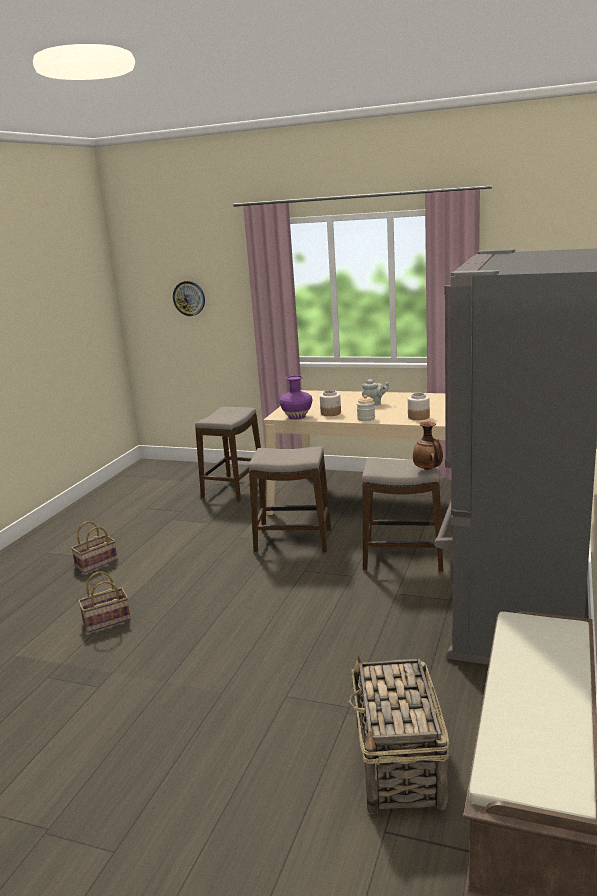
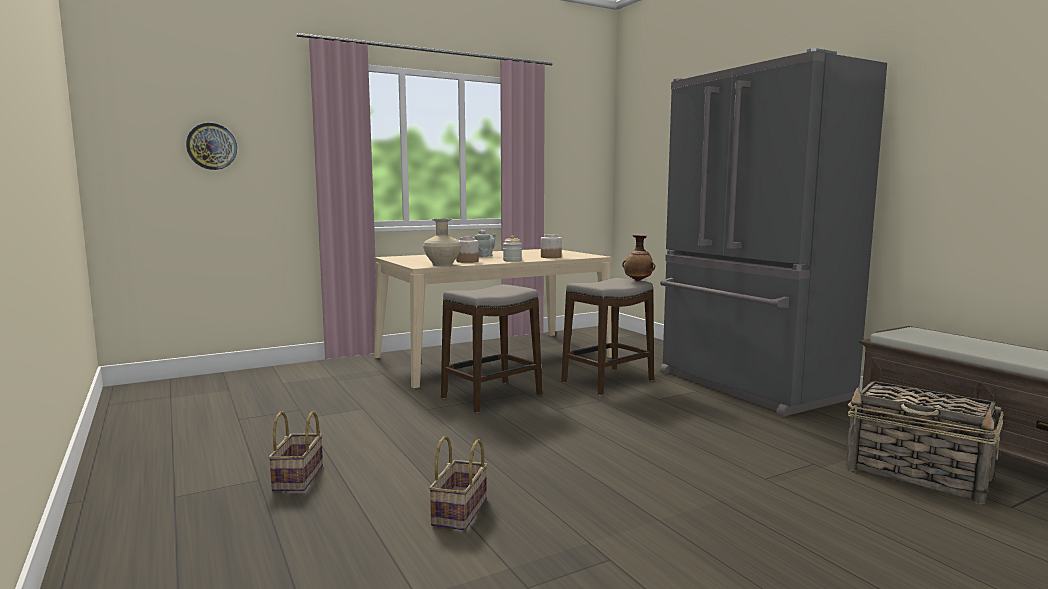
camera: 50 degrees left, 10 degrees down
stool [195,407,261,502] -> none
purple vase [279,375,313,419] -> beige vase [423,219,461,266]

